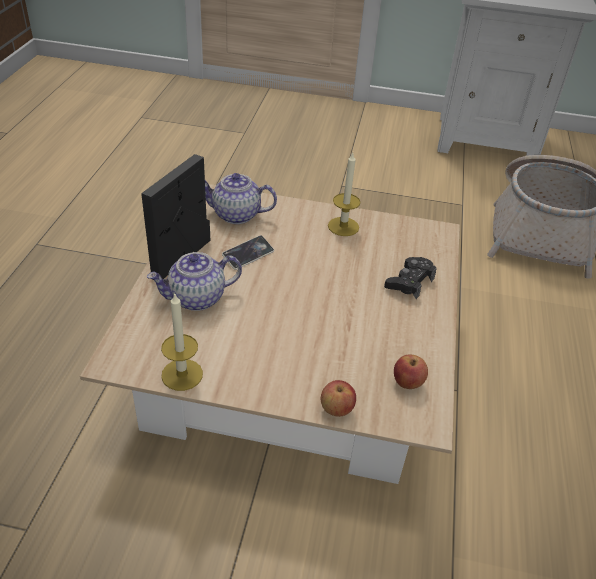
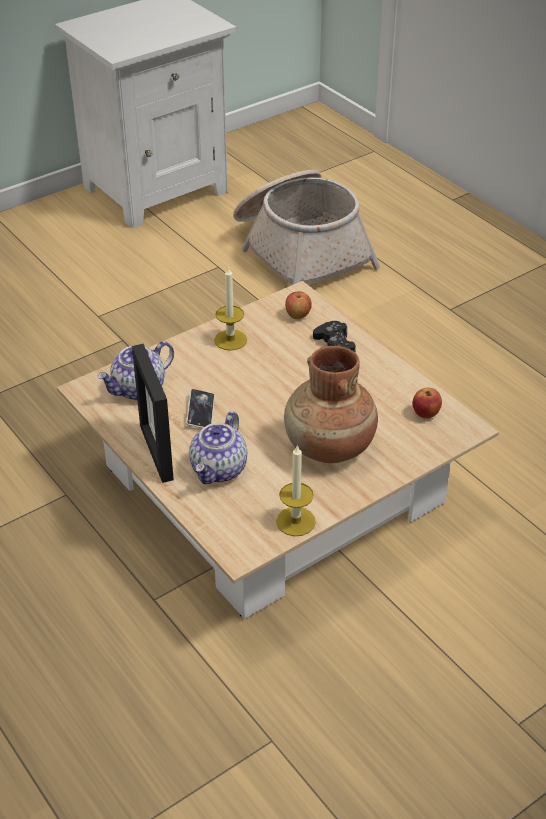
camera: 45 degrees left, 0 degrees up
apple [321,380,356,417] -> apple moved to [285,291,312,319]
none -> brown vase [284,346,378,463]

